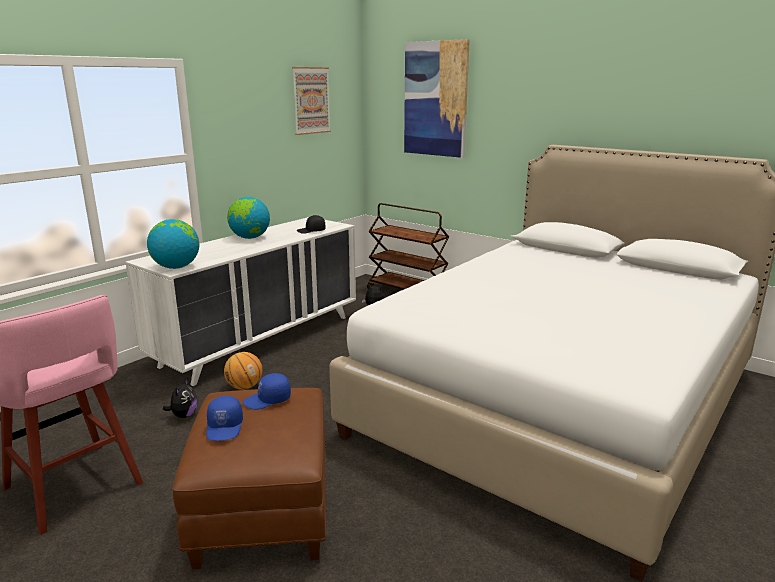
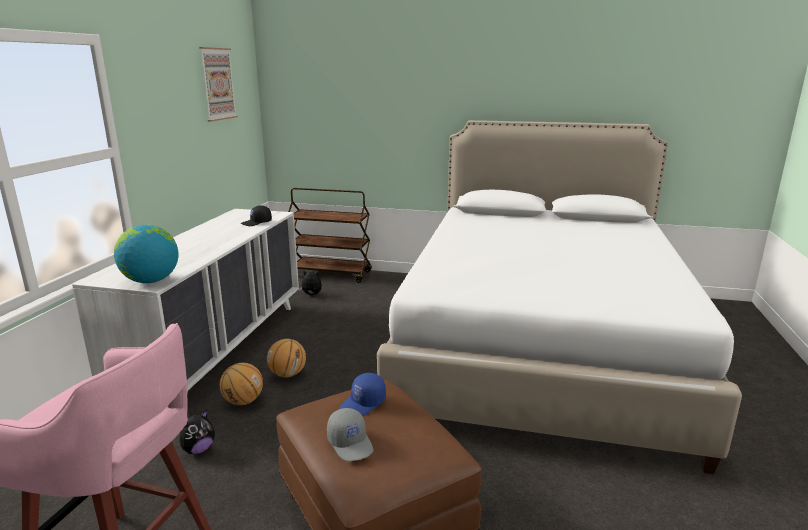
camera: 25 degrees left, 0 degrees up
plush toy [163,378,197,418] -> plush toy turned 60 degrees clockwise [179,410,215,454]
blue cap [206,396,243,441] -> grey cap [327,408,373,461]
globe [227,197,270,239] -> none
picture [404,39,470,158] -> none
none -> basketball [267,339,306,377]

